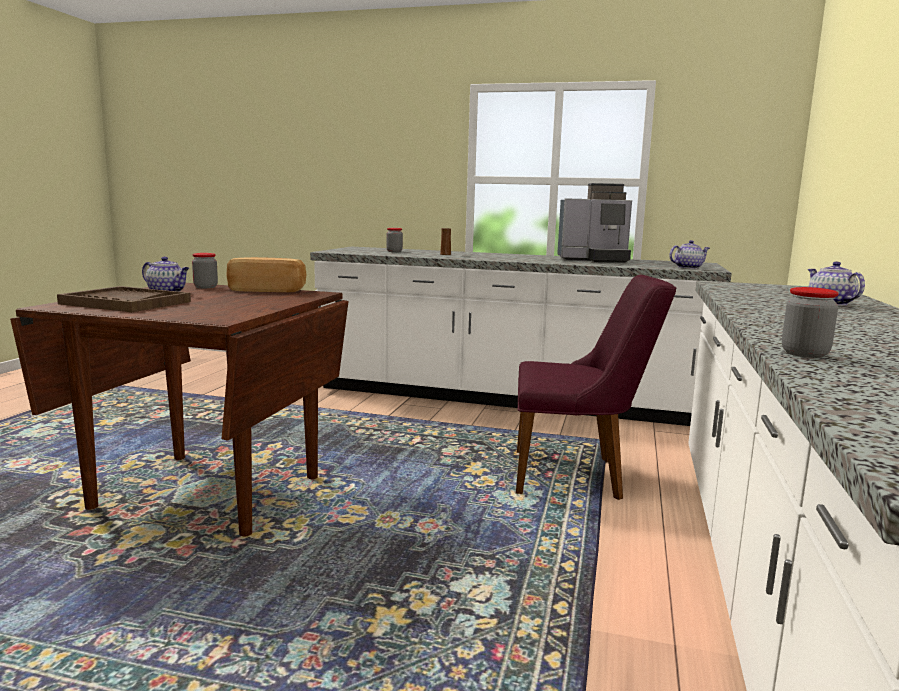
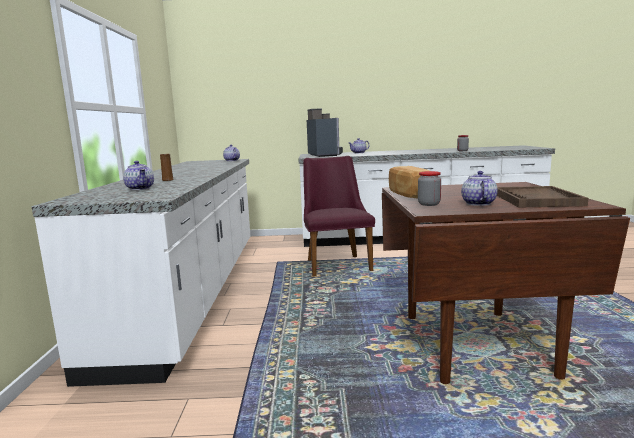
camera: 105 degrees left, 0 degrees up
jar [386,228,403,252] -> teapot [123,161,154,190]
coffee machine [557,183,632,263] -> coffee machine moved to [307,108,343,157]

